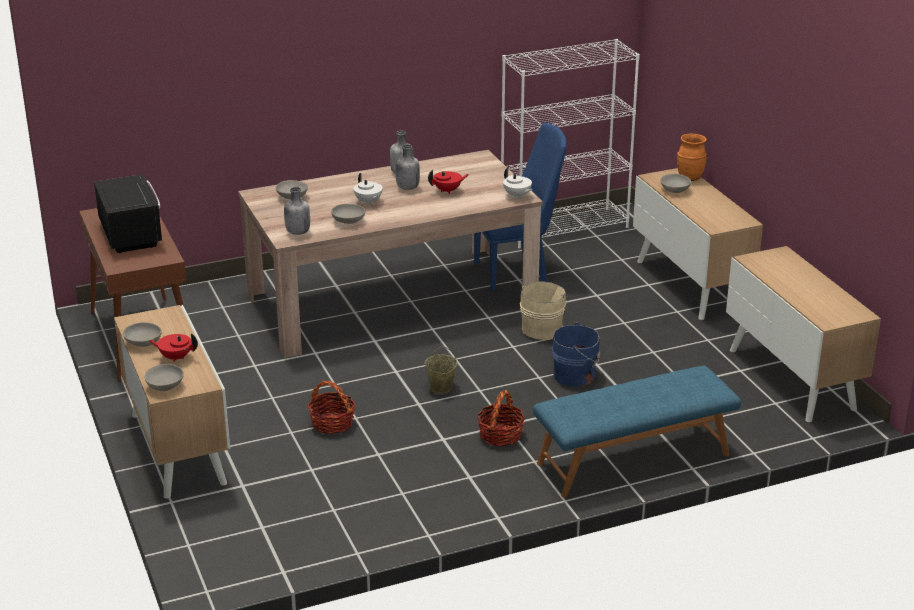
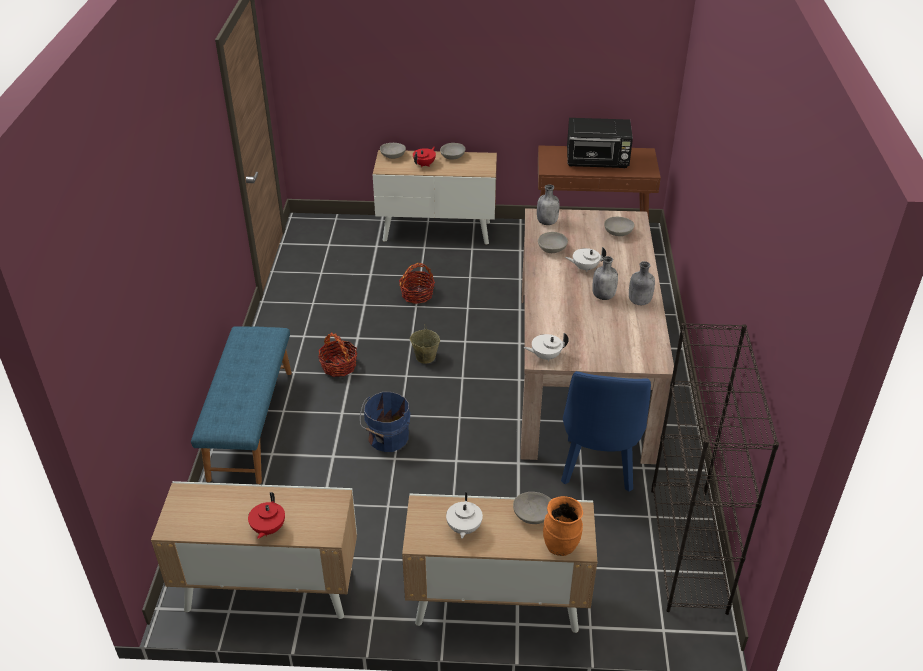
camera: 115 degrees right, 10 degrees up
red teapot [428,170,469,194] -> red teapot moved to [248,492,285,539]
white bookcase [501,39,640,248] -> black bookcase [651,322,779,615]
beige bucket [520,281,570,340] -> none
none -> white teapot [446,492,483,538]

